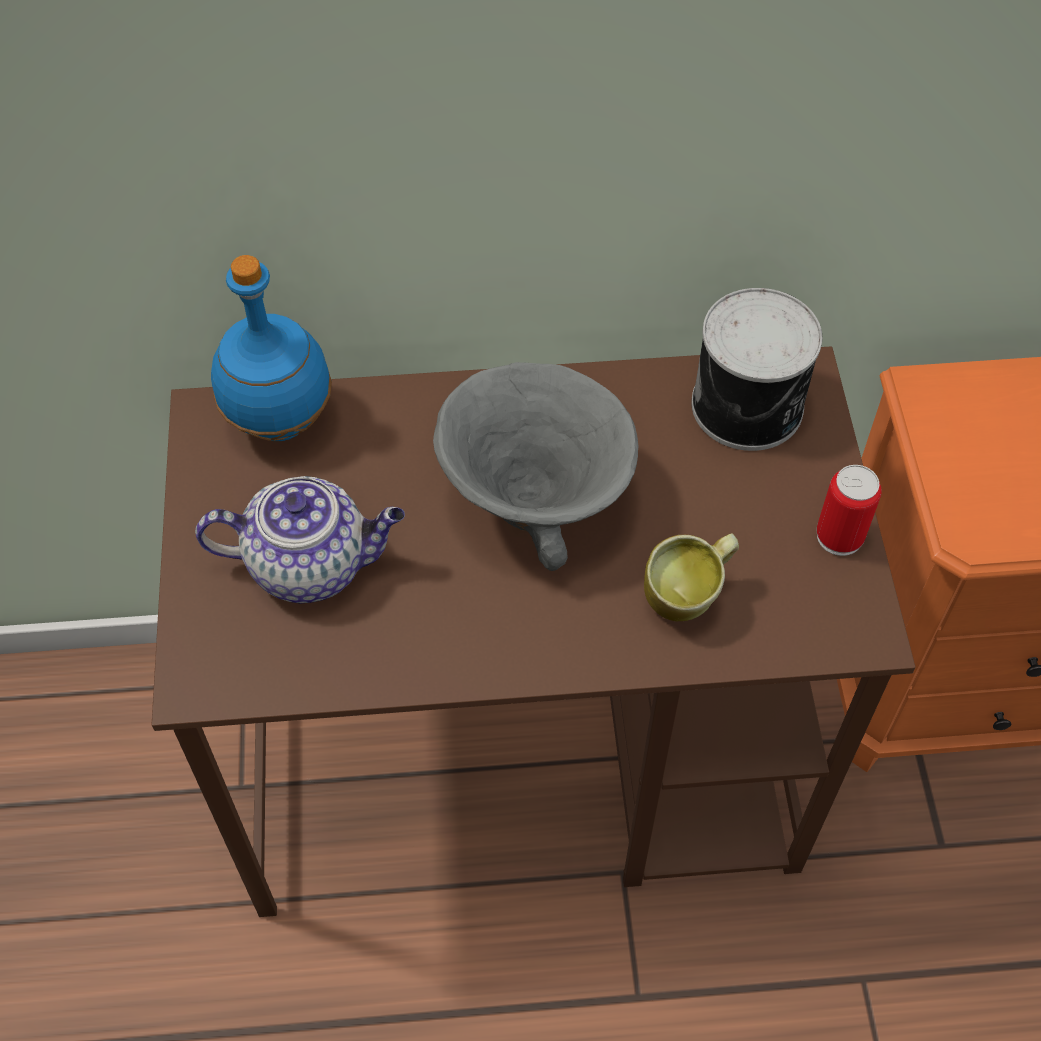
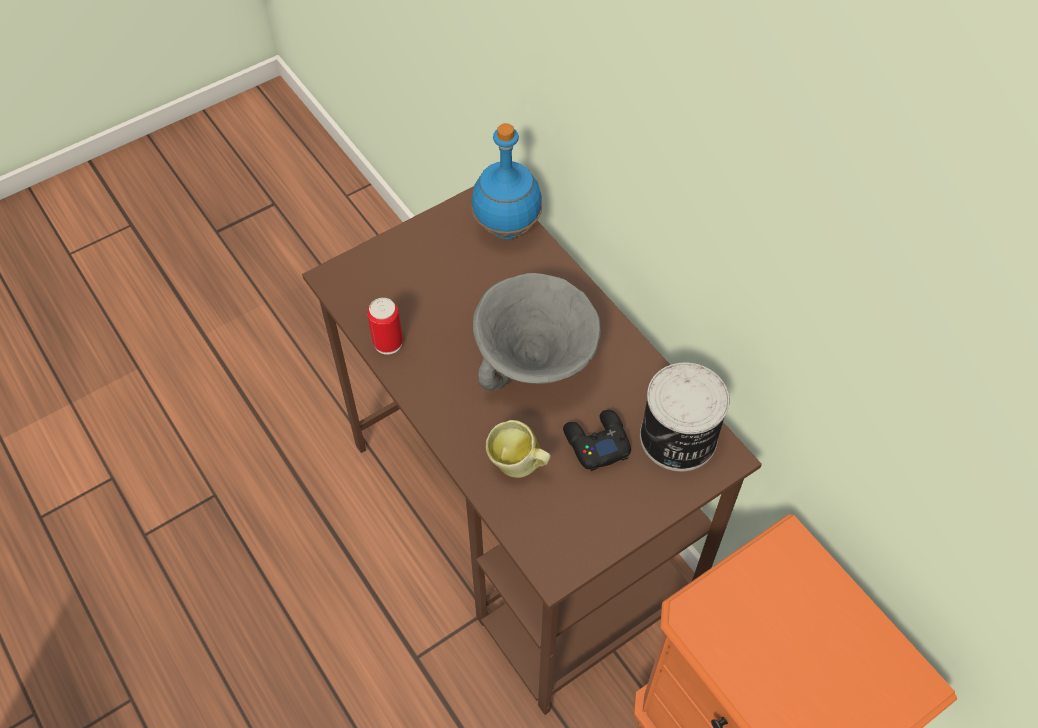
camera: 60 degrees right, 0 degrees up
teapot [195,476,405,604] -> none
can [817,465,882,556] -> can moved to [367,298,403,355]
none -> black game controller [563,410,631,471]

